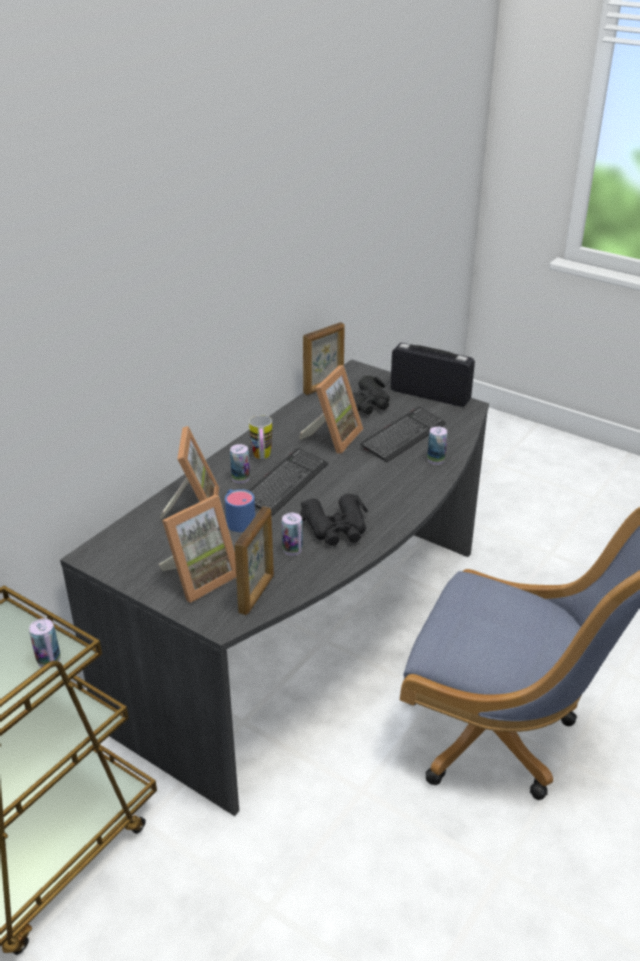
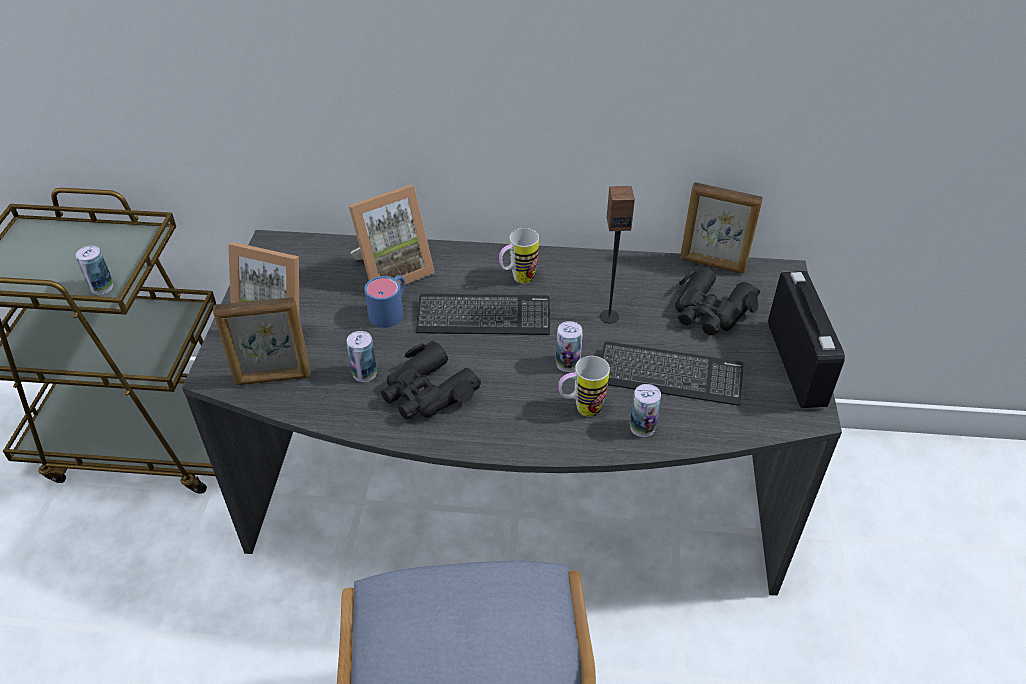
camera: 60 degrees right, 10 degrees up
can [230,444,250,483] -> can moved to [556,321,583,372]
picture frame [299,365,363,454] -> speaker [600,186,635,323]
none -> mug [558,356,610,417]

